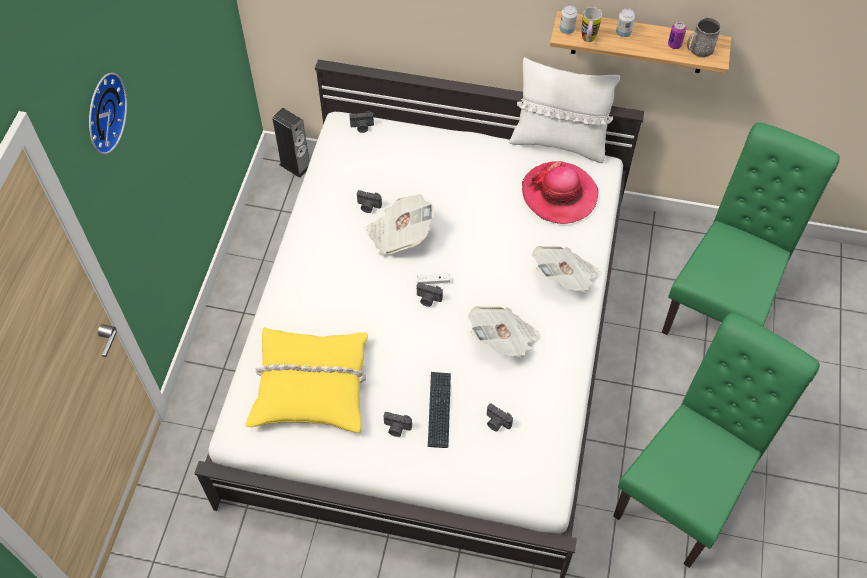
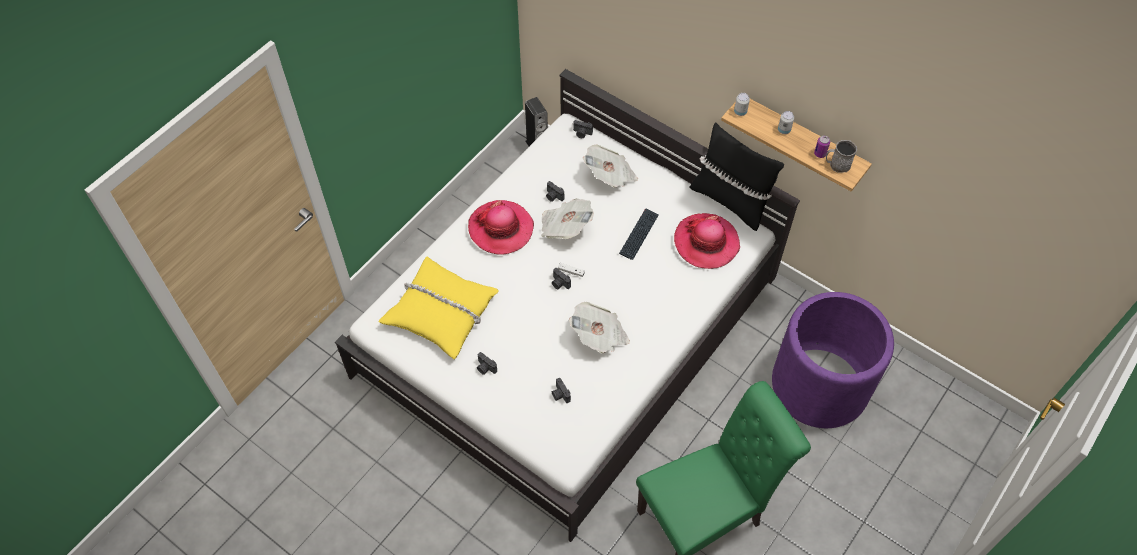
camera: 25 degrees right, 0 degrees up
wall clock [89,73,127,154] -> none
keyboard [428,372,451,448] -> keyboard moved to [619,208,659,260]
white pillow [509,57,620,163] -> black pillow [689,122,784,231]
newspaper [532,246,600,292] -> newspaper moved to [583,145,638,188]
mug [582,7,602,42] -> none
green chair [662,122,840,335] -> purple planter [772,292,894,428]
none -> hat [468,200,534,255]

